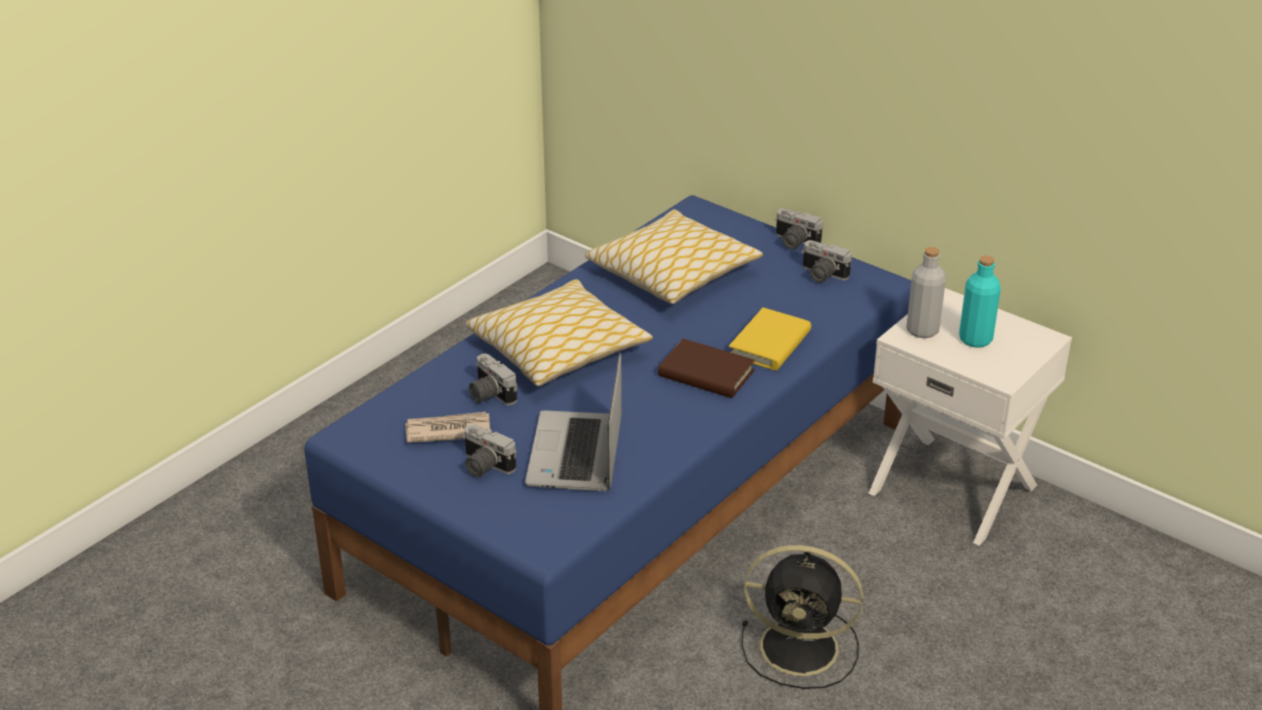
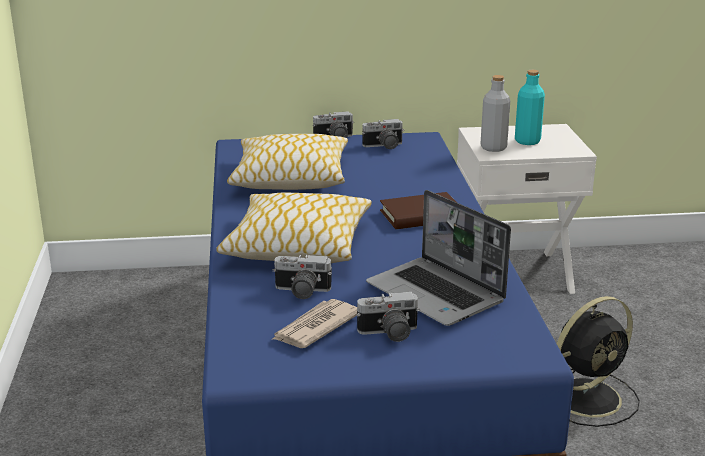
camera: 45 degrees left, 10 degrees down
yellow book [729,307,811,371] -> none

